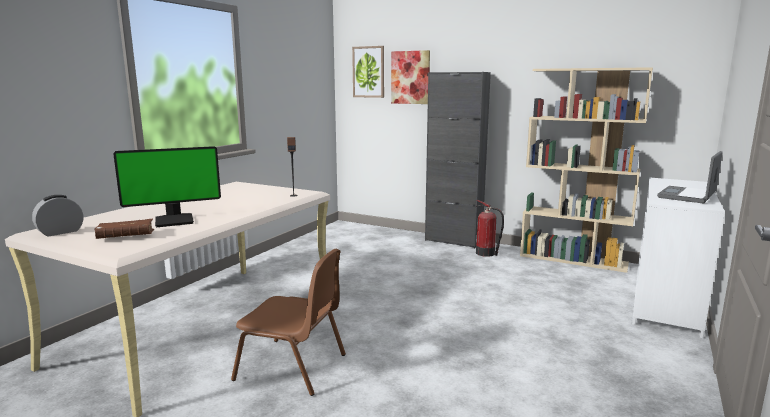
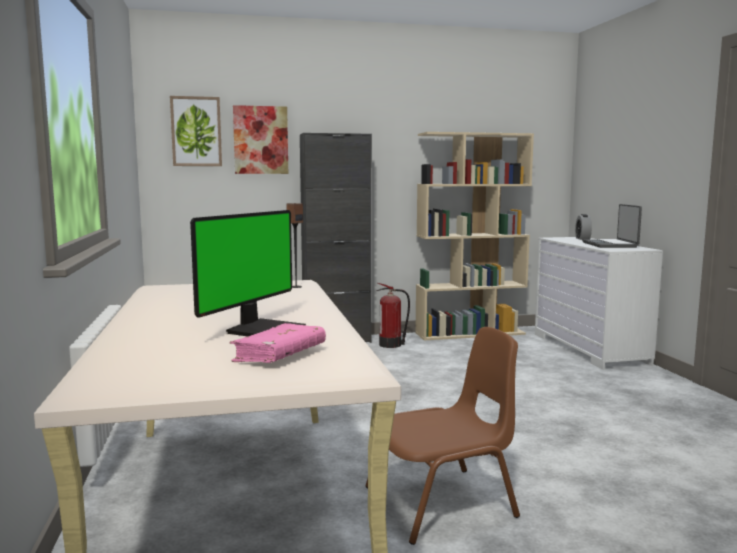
camera: 40 degrees left, 5 degrees down
alarm clock [32,195,83,237] -> alarm clock moved to [575,214,592,240]
brown book [94,219,154,239] -> pink book [230,323,326,363]

